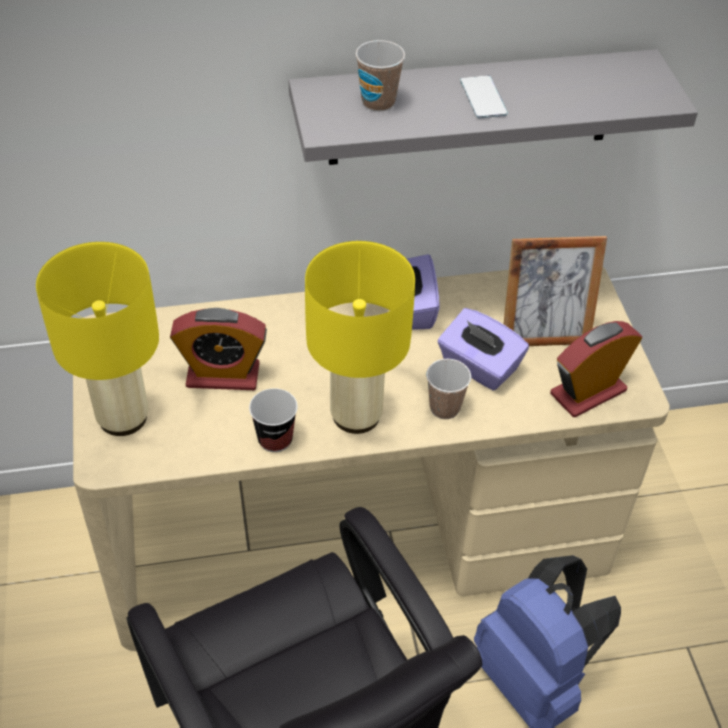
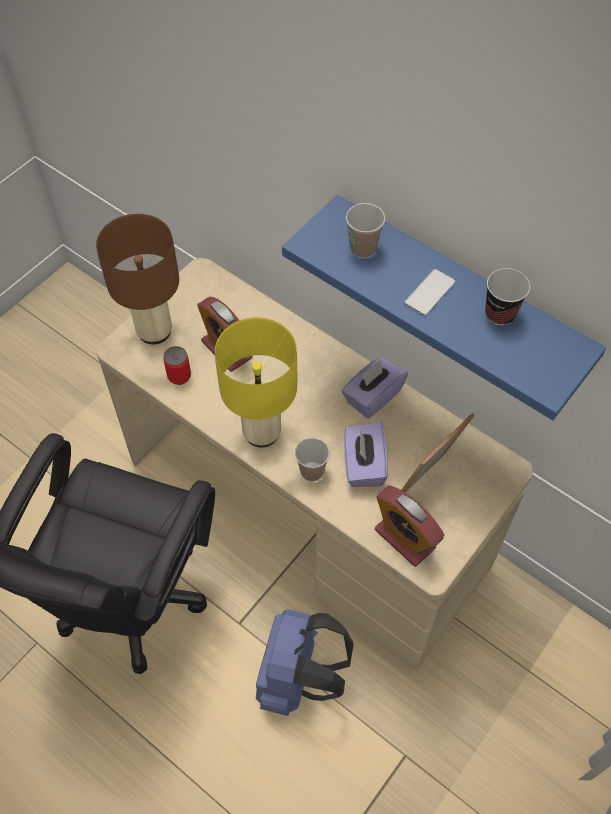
camera: 50 degrees right, 10 degrees up
yellow table lamp [36,242,159,436] -> brown table lamp [96,214,179,345]
cup [249,388,298,452] -> cup moved to [485,268,530,326]
grey shelf [289,49,698,165] -> blue shelf [282,195,606,420]
picture frame [504,236,607,346] -> picture frame turned 90 degrees clockwise [402,413,475,492]
alarm clock [550,321,642,417] -> alarm clock turned 150 degrees counterclockwise [375,485,445,567]
none -> can [164,346,191,385]

